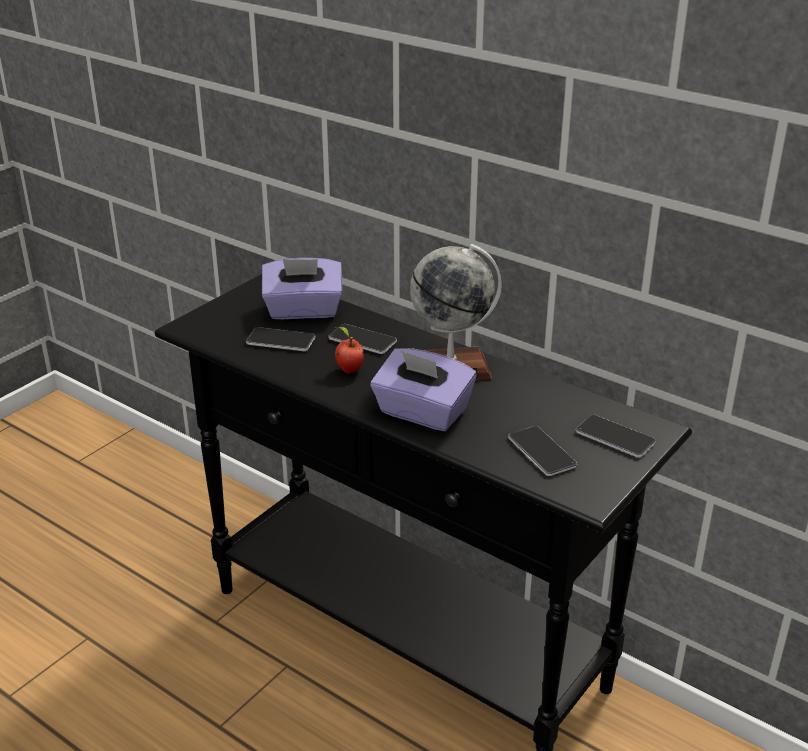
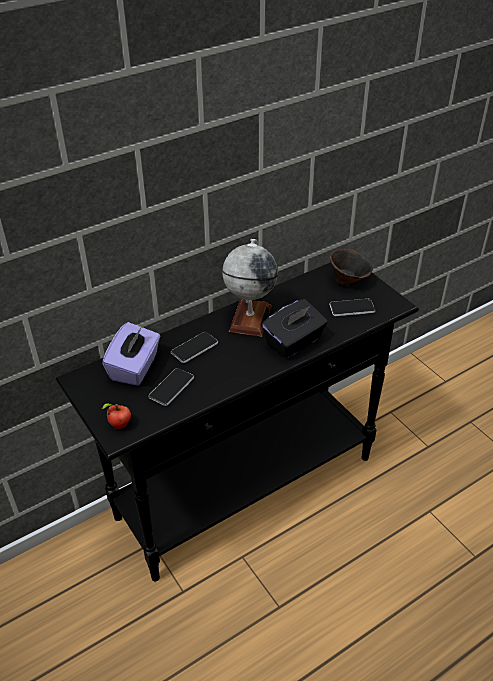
camera: 70 degrees left, 10 degrees up
apple [335,327,364,373] -> apple moved to [102,403,131,429]
purple tissue box [370,348,477,431] -> black tissue box [262,299,328,358]
phone [576,415,656,458] -> brown bowl [330,249,372,286]

